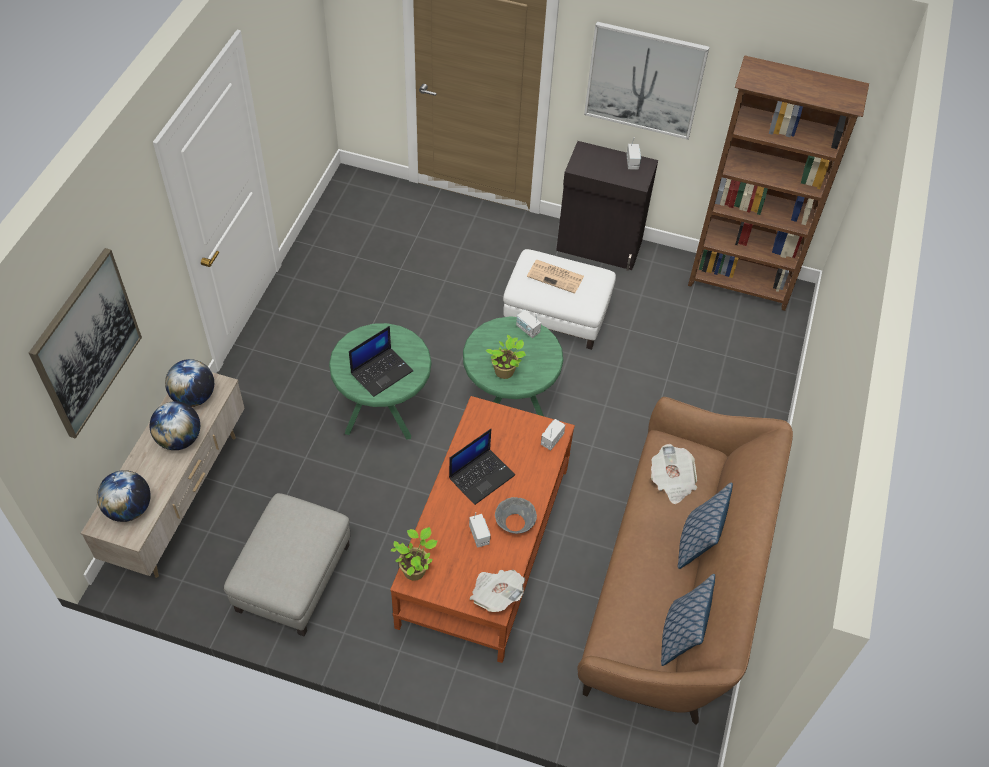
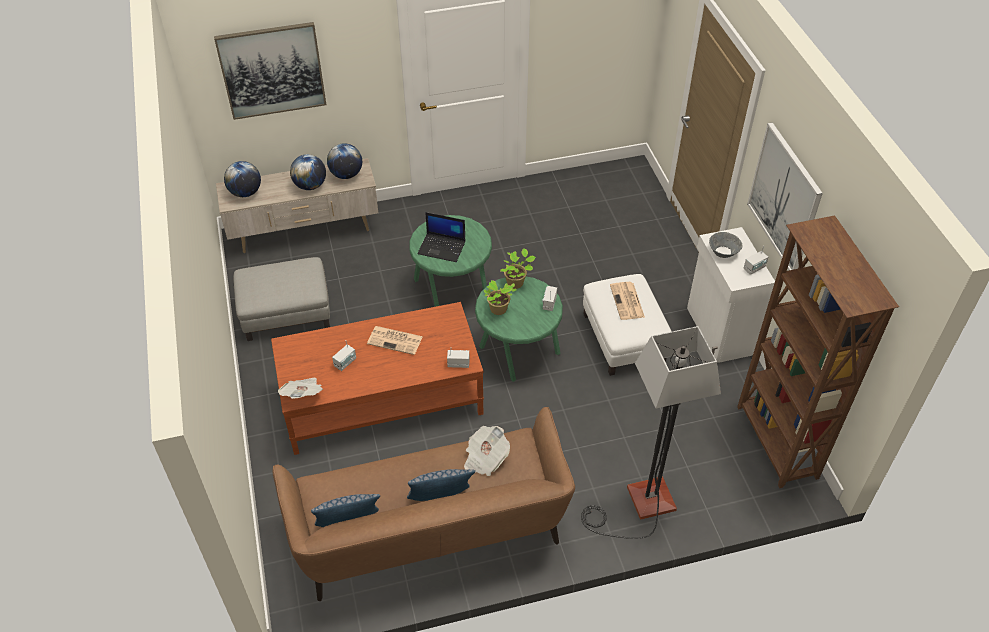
camera: 60 degrees right, 5 degrees down
potted plant [391,527,437,581] -> potted plant moved to [500,248,536,289]
laptop [449,429,515,505] -> newspaper [367,326,423,355]
grey bowl [495,497,537,534] -> grey bowl moved to [709,232,743,258]
black cabinet [556,141,658,271] -> white cabinet [687,227,775,363]
none -> floor lamp [581,326,721,539]

